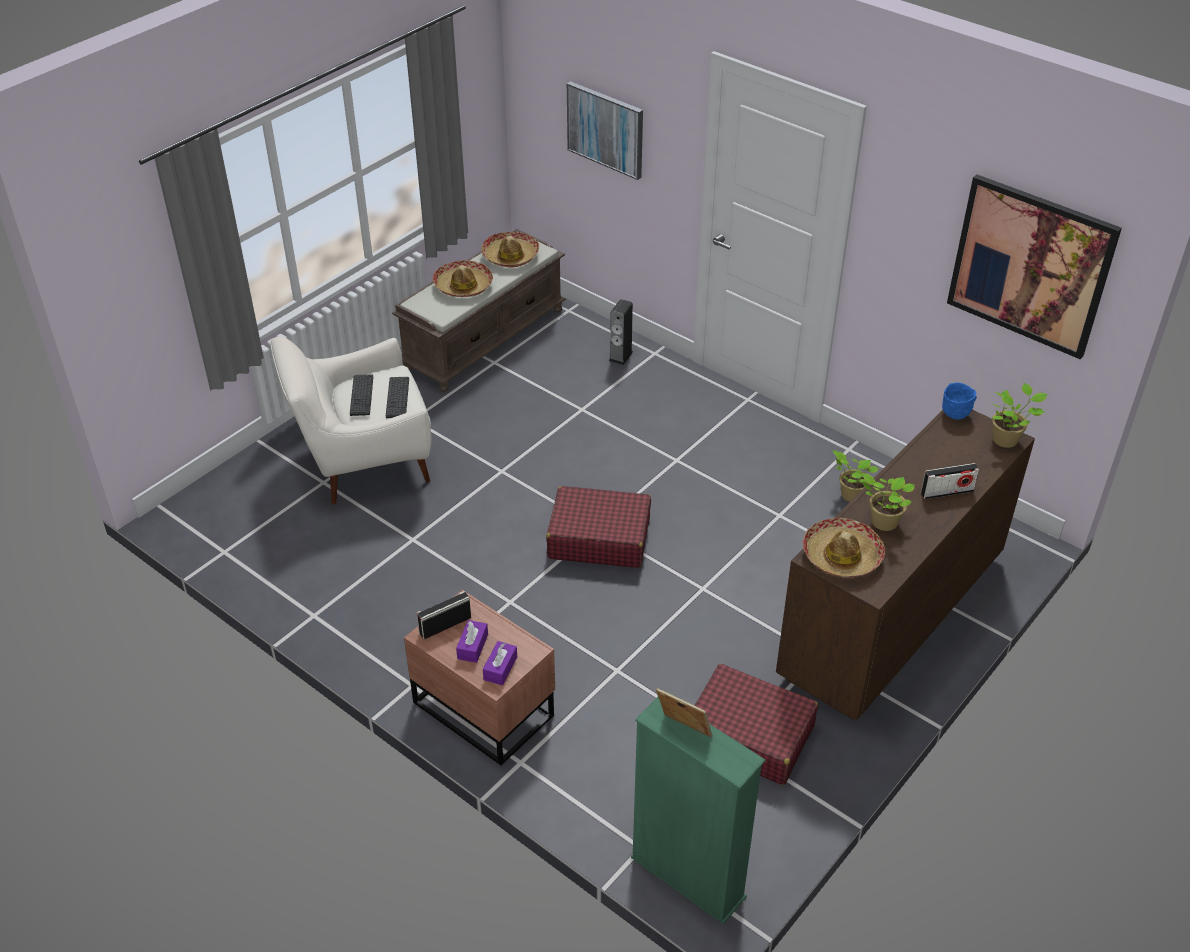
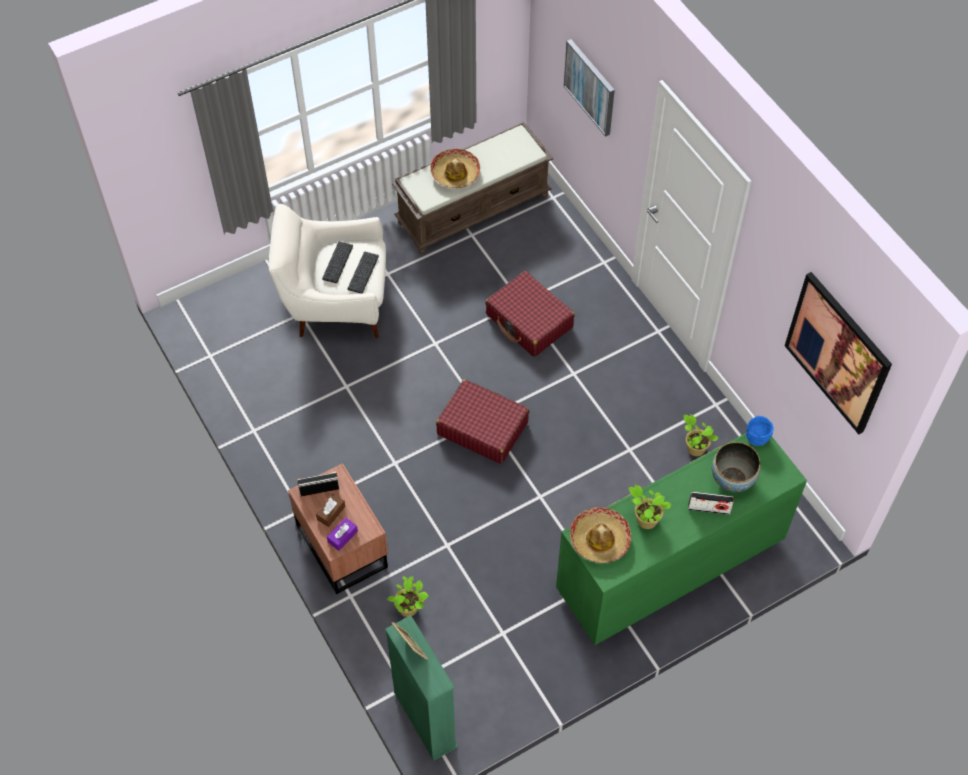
camera: 20 degrees right, 15 degrees up
purple tissue box [456,620,488,663] -> brown tissue box [316,494,345,527]
hat [481,232,539,267] -> none
speaker [609,299,633,365] -> none
red suitcase [694,664,818,785] -> red suitcase moved to [485,271,574,357]
brown dresser [776,410,1035,721] -> green dresser [556,433,807,645]
potted plant [992,383,1048,448] -> potted plant moved to [387,576,429,617]
none -> bowl [712,442,761,492]

